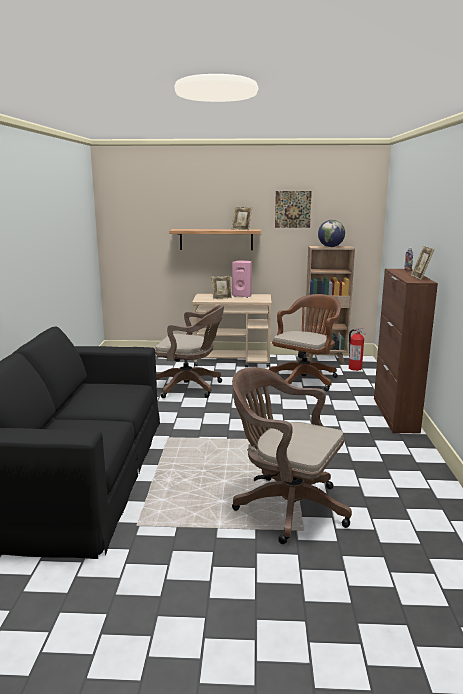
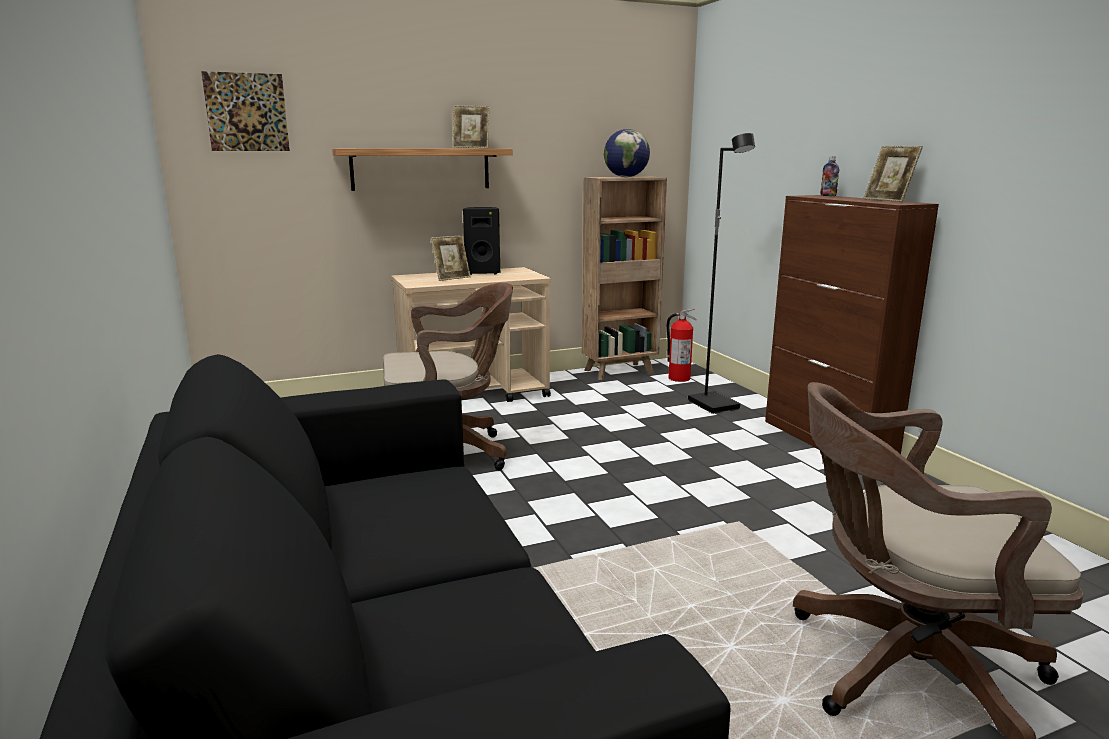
camera: 25 degrees left, 0 degrees up
pink speaker [232,261,252,298] -> black speaker [463,207,500,275]
brown office chair [269,294,341,391] -> none
picture [275,191,312,228] -> picture moved to [201,71,290,151]
none -> black floor lamp [688,133,755,414]

